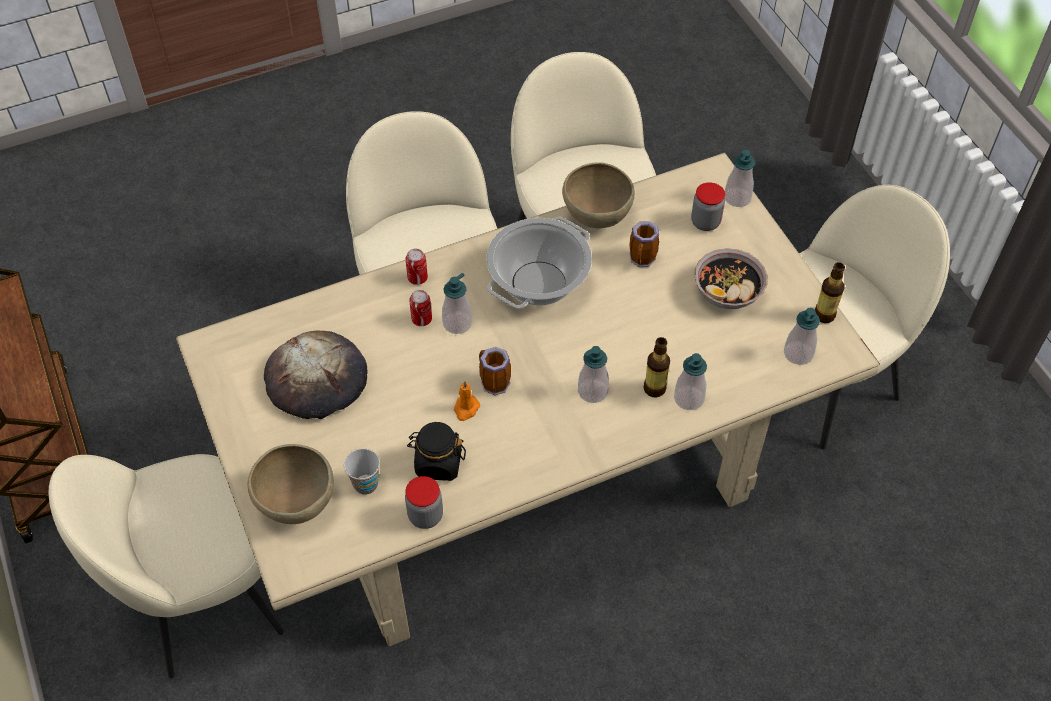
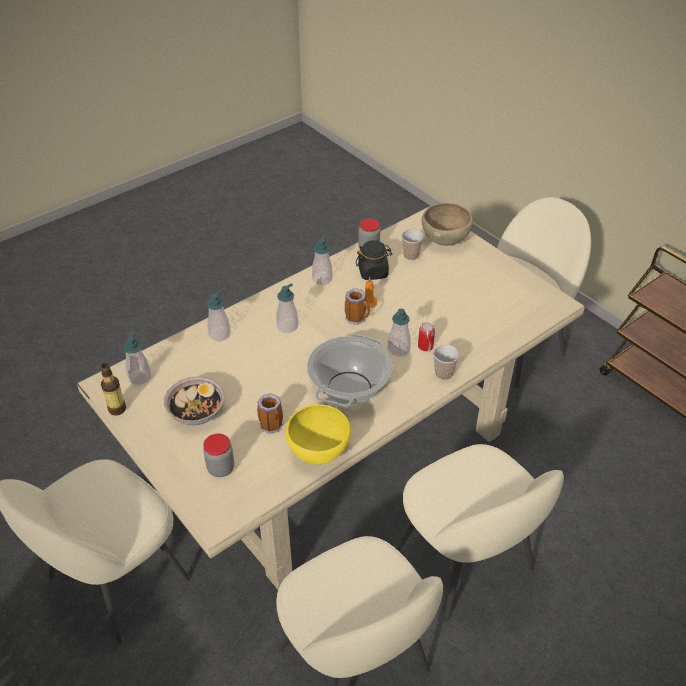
camera: 165 degrees right, 10 degrees down
bread [264,331,368,419] -> none
can [406,248,428,285] -> cup [434,345,459,380]
brown bowl [562,162,635,228] -> yellow bowl [285,404,351,464]
bottle [644,337,670,397] -> none
soap dispenser [725,150,755,207] -> soap dispenser moved to [312,236,332,285]

